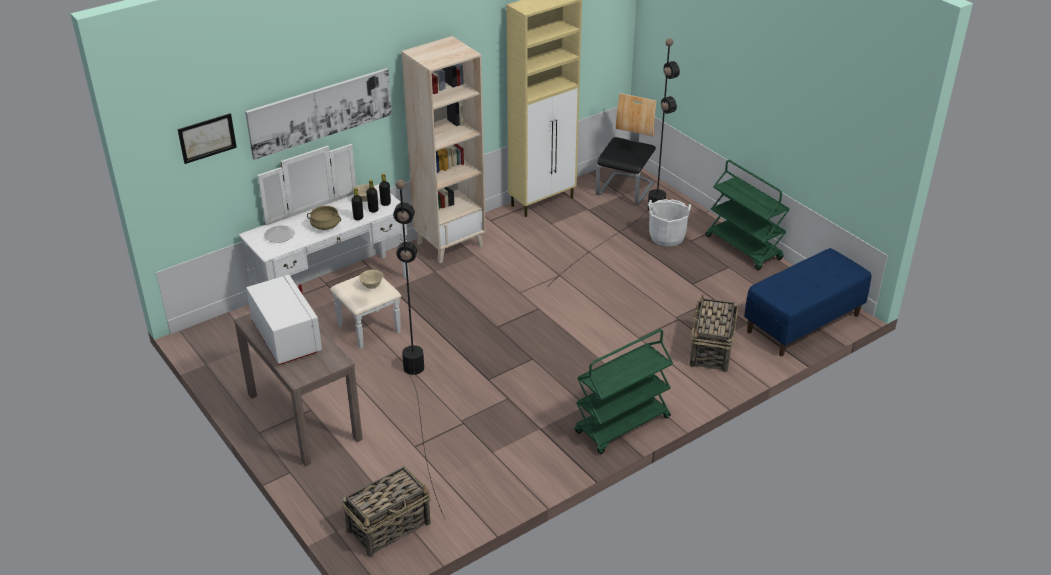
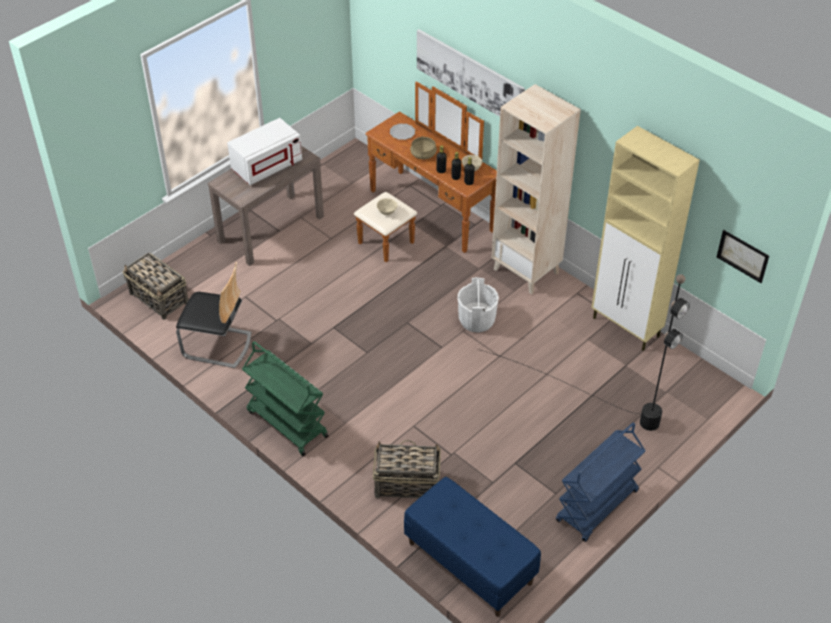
camera: 80 degrees right, 10 degrees up
picture [178,113,237,164] -> picture moved to [717,230,769,283]
white dresser [239,144,409,349] -> brown dresser [354,81,497,262]
black floor lamp [393,179,445,518] -> none
chair [596,93,657,204] -> chair moved to [176,262,251,368]
white bucket [648,199,691,247] -> white bucket moved to [457,277,499,333]
green cart [706,160,790,270] -> blue cart [556,422,646,542]

